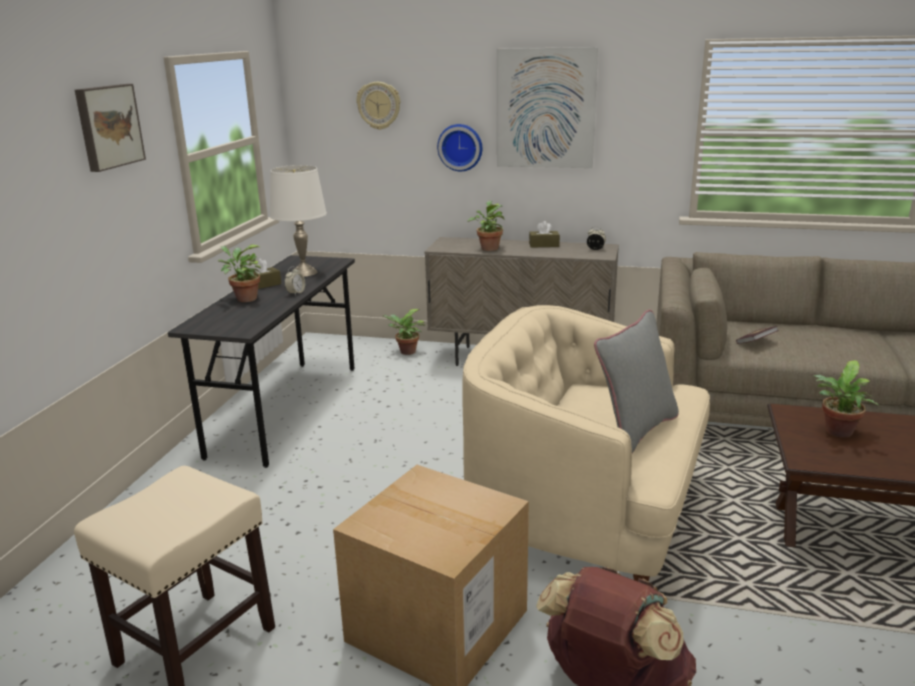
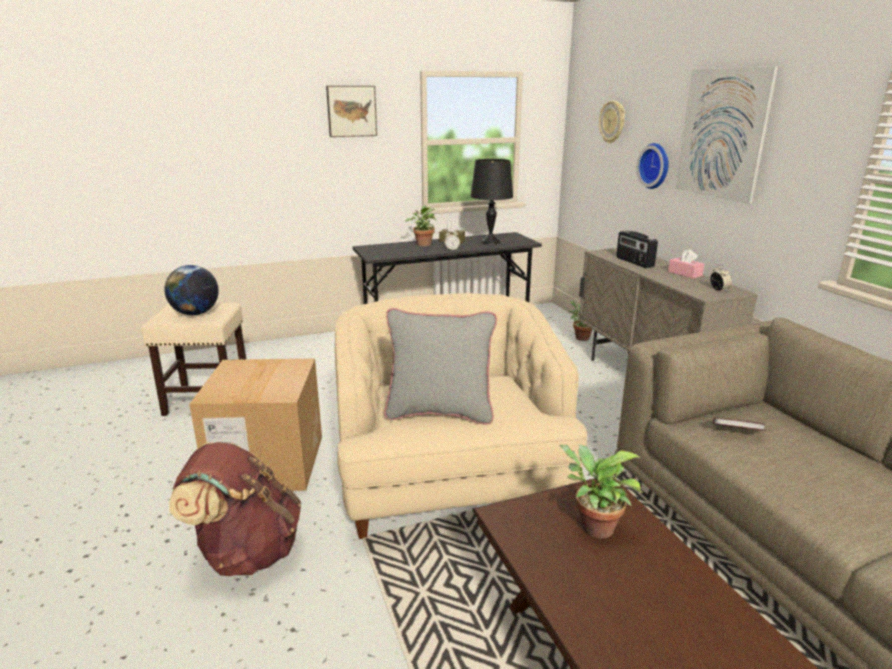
camera: 55 degrees right, 0 degrees up
white table lamp [270,165,327,277] -> black table lamp [470,159,513,245]
potted plant [467,201,505,251] -> radio [616,230,658,268]
brown tissue box [529,221,560,248] -> pink tissue box [668,249,704,279]
none -> globe [164,265,219,315]

